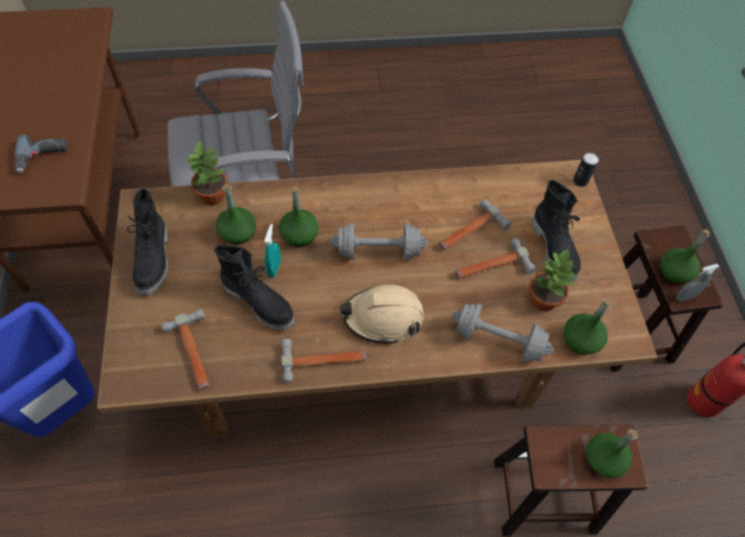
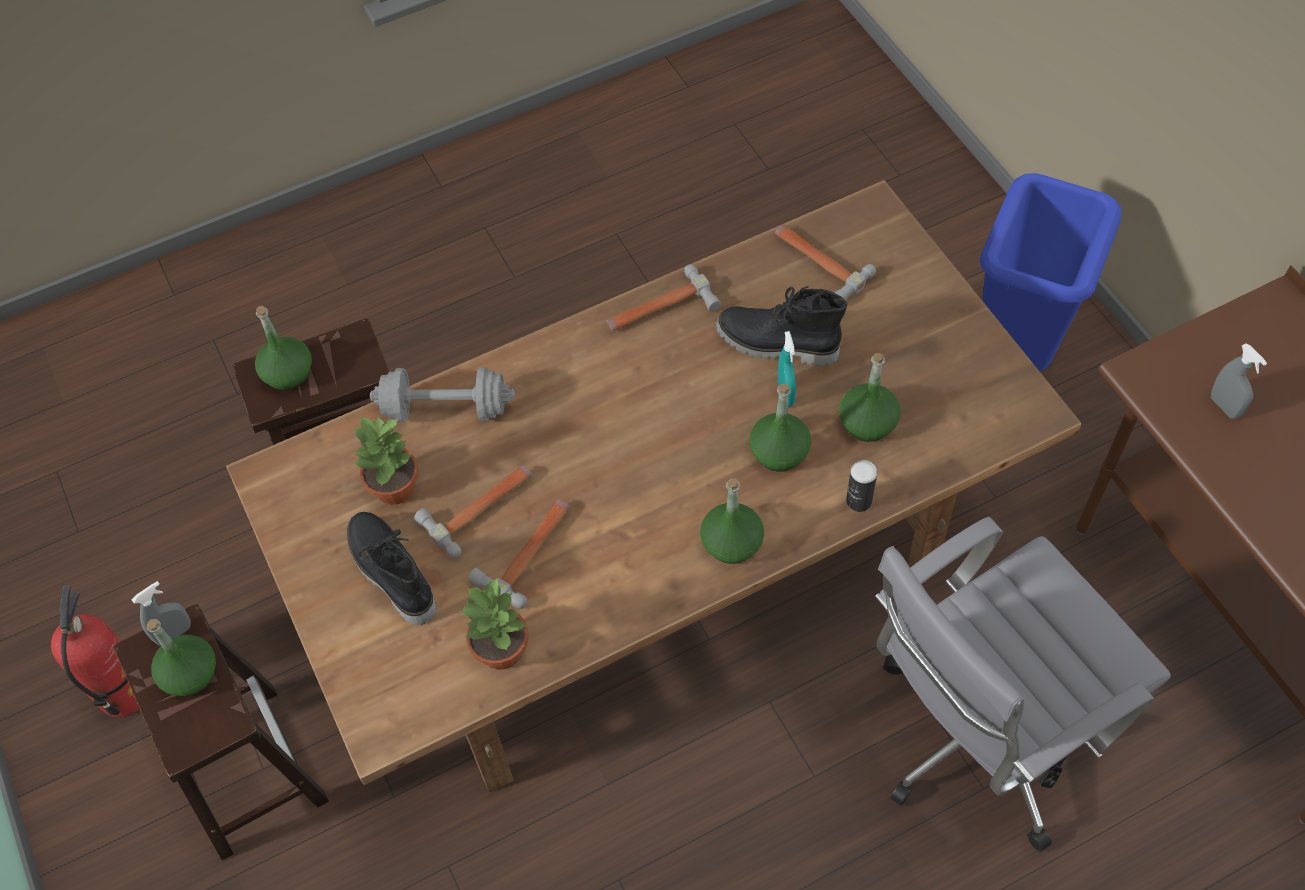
camera: 165 degrees right, 0 degrees up
power drill [14,134,68,173] -> grey spray bottle [1211,343,1267,419]
black boot [127,188,168,295] -> none
potted plant [187,140,228,205] -> potted plant moved to [459,578,528,670]
grey dumbbell [330,223,428,260] -> none
beige hard hat [340,285,424,344] -> none
green bottle [564,298,611,355] -> green bottle moved to [700,478,764,564]
can [573,152,599,187] -> can moved to [846,460,877,512]

